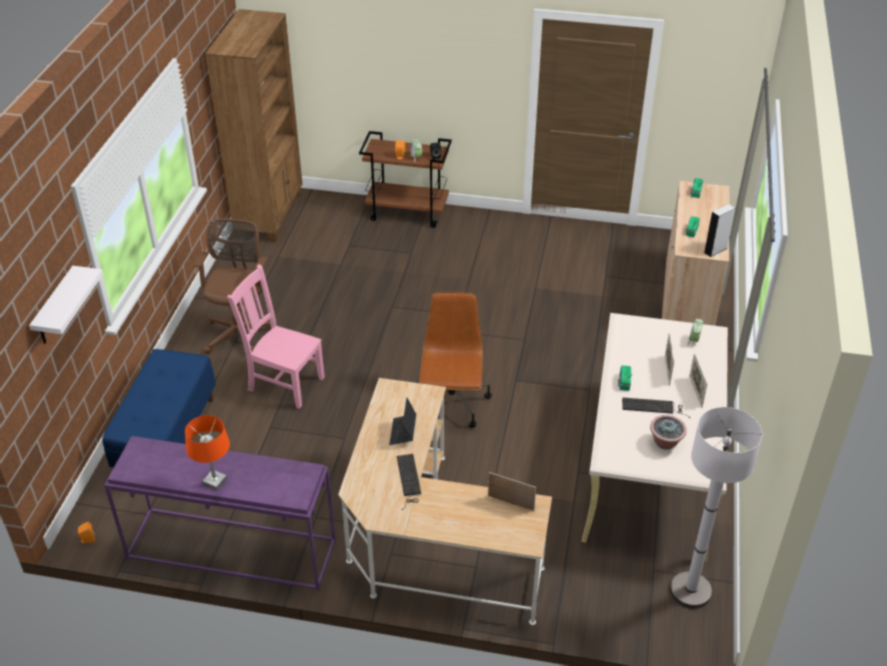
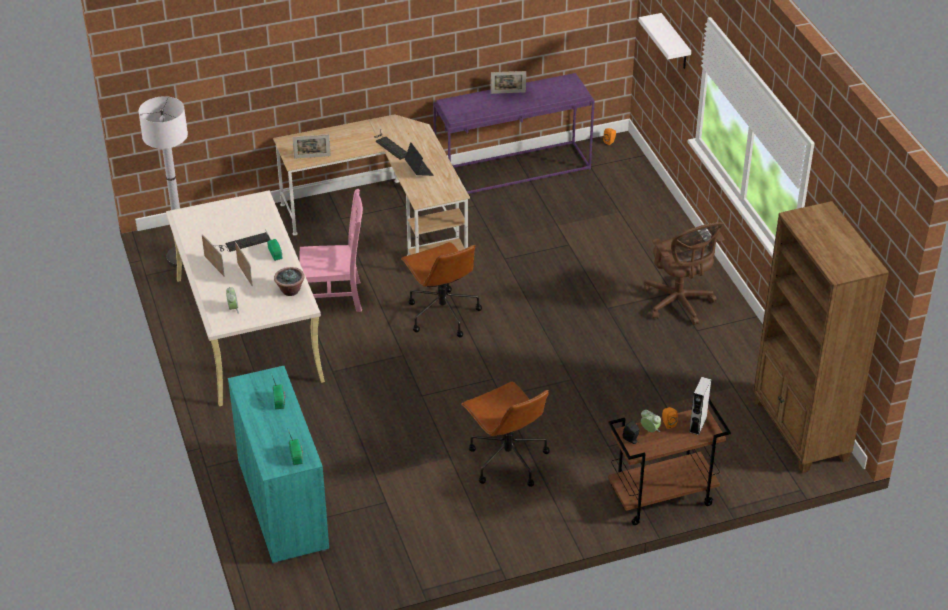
camera: 150 degrees right, 0 degrees up
blue bench [102,349,216,467] -> none
orange table lamp [185,415,230,491] -> picture frame [491,71,526,94]
pink chair [227,264,325,409] -> pink chair moved to [299,189,363,312]
potted plant [650,415,687,450] -> potted plant moved to [274,267,305,296]
beige cabinet [662,181,730,326] -> turquoise cabinet [228,366,329,564]
grey speaker [704,204,735,257] -> grey speaker moved to [689,377,711,435]
none -> brown office chair [461,382,550,487]

